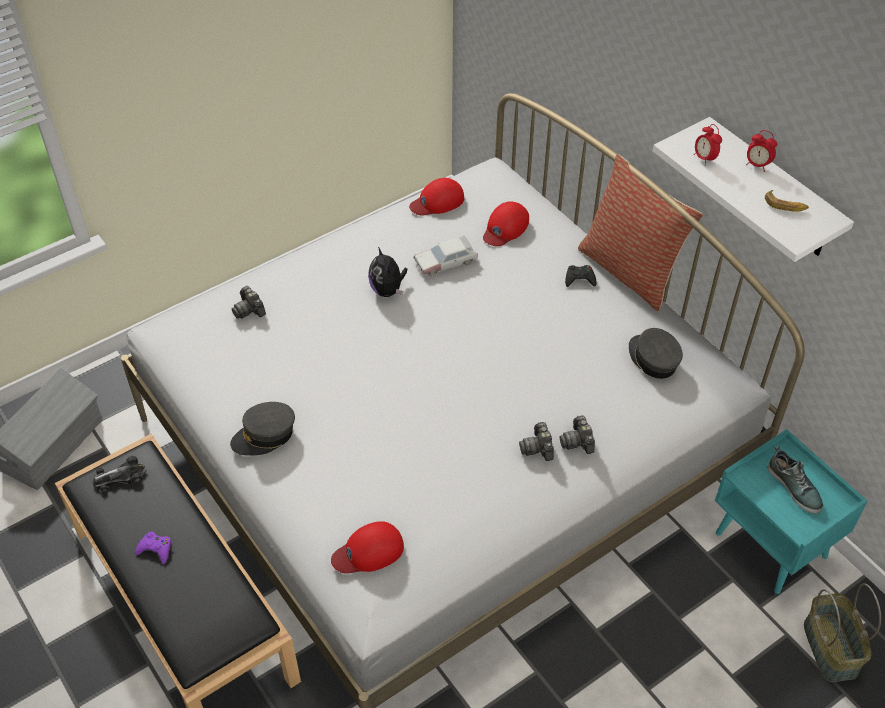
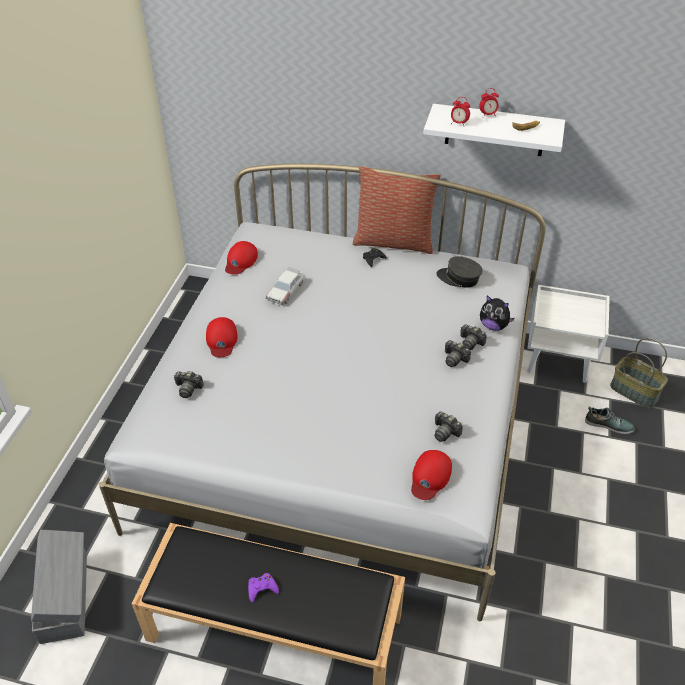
camera: 40 degrees left, 5 degrees down
toy car [93,456,147,492] -> none
grey cap [230,402,295,456] -> none
plush toy [368,247,407,297] -> plush toy moved to [480,295,515,331]
red cap [483,201,529,246] -> red cap moved to [206,317,237,357]
turquoise nightstand [715,429,867,594] -> white nightstand [527,285,610,383]
shoe [768,446,823,514] -> shoe moved to [585,406,635,434]
none -> camera [434,411,463,442]

